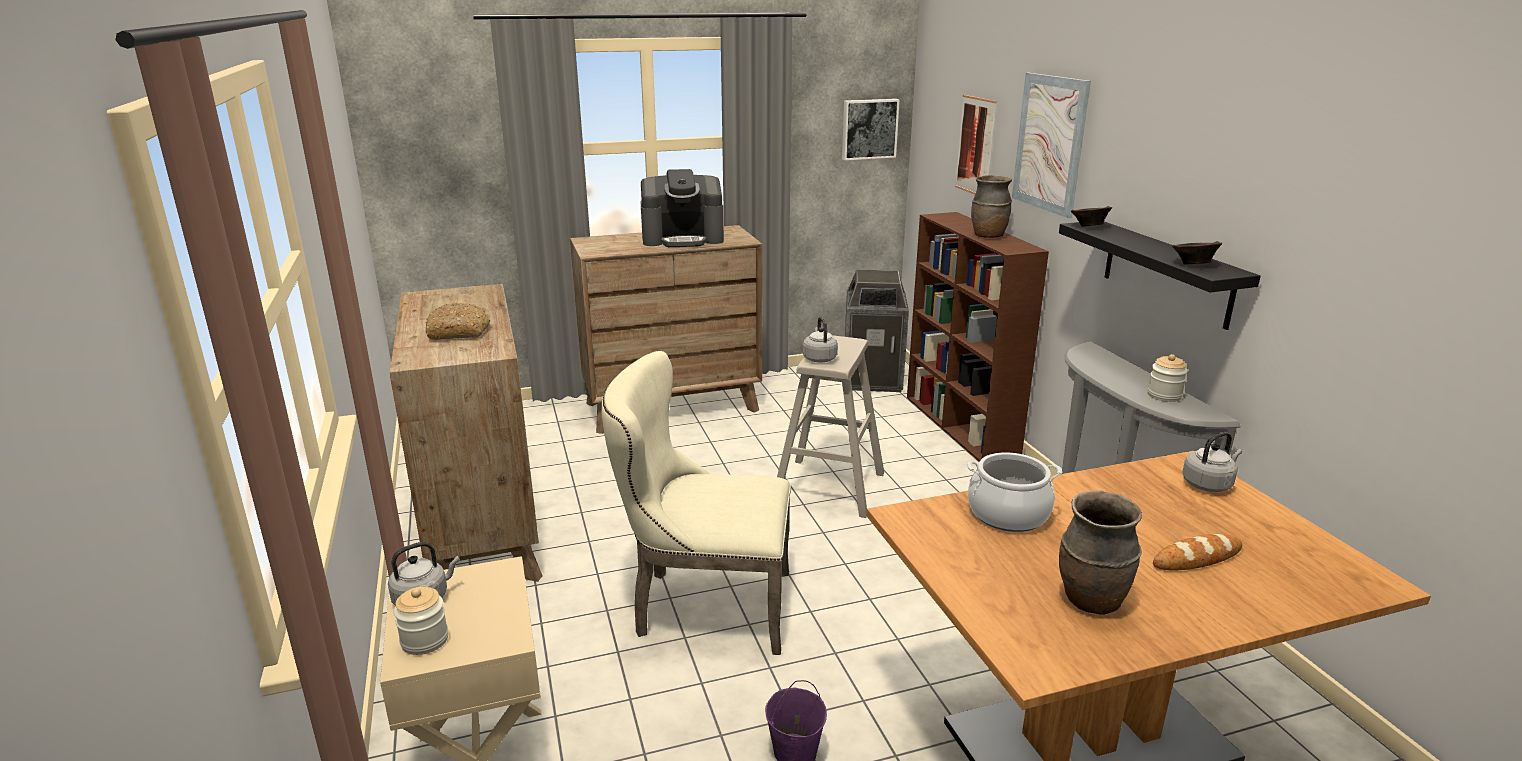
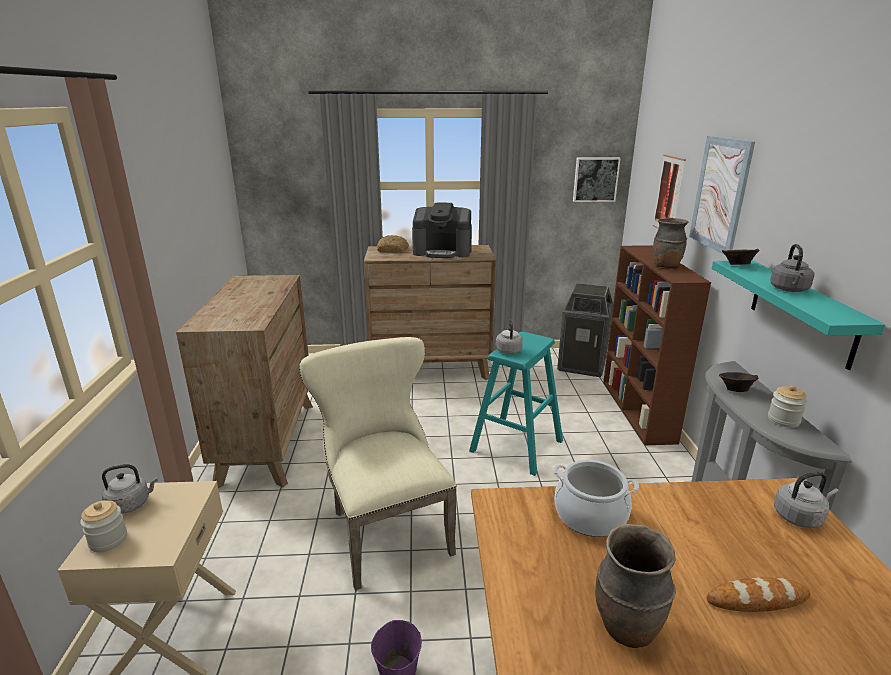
camera: 15 degrees right, 0 degrees up
bread [426,303,491,340] -> bread moved to [377,235,409,253]
beige chair [601,351,791,655] -> beige chair turned 45 degrees clockwise [299,337,457,590]
beige stool [777,335,884,518] -> turquoise stool [469,332,563,476]
black shelf [1059,221,1261,330] -> turquoise shelf [712,260,885,370]
brown bowl [1172,241,1222,265] -> brown bowl moved to [719,372,758,392]
none -> grey kettle [770,244,814,292]

